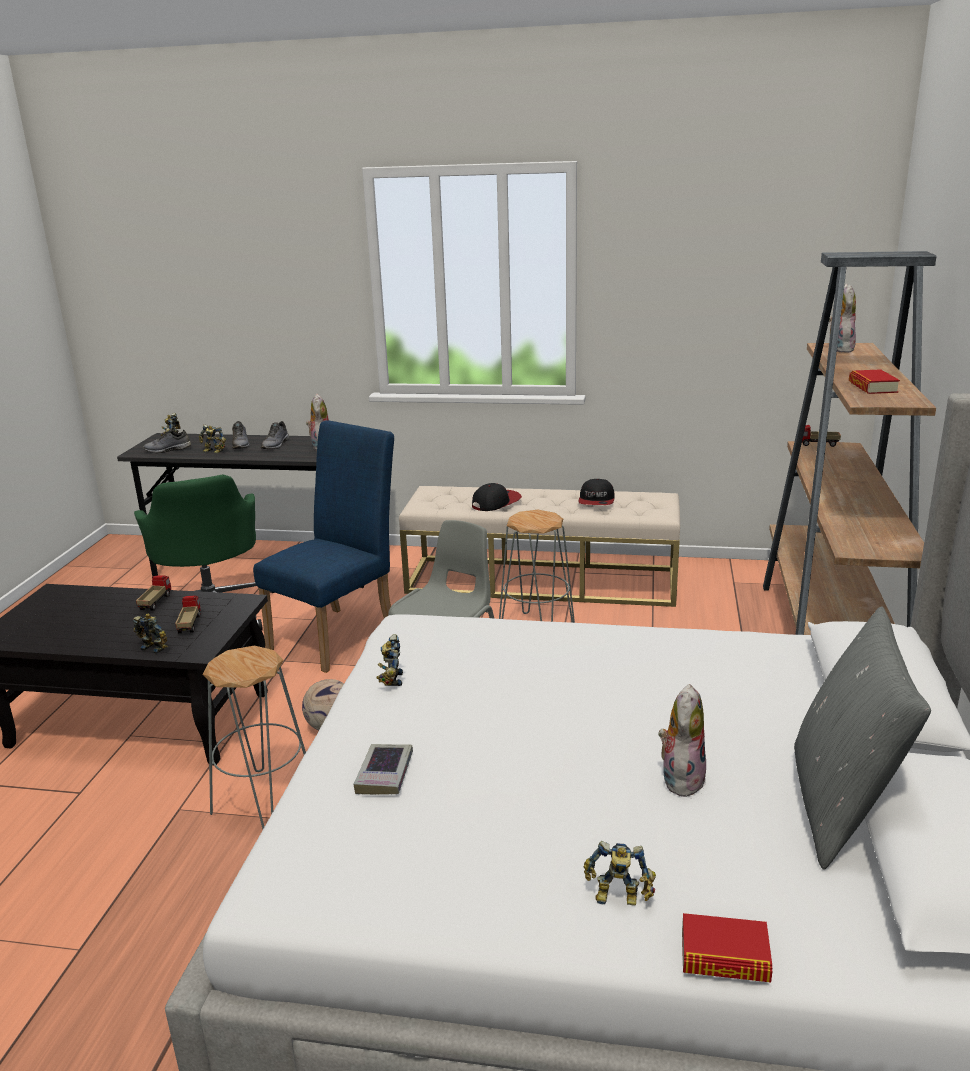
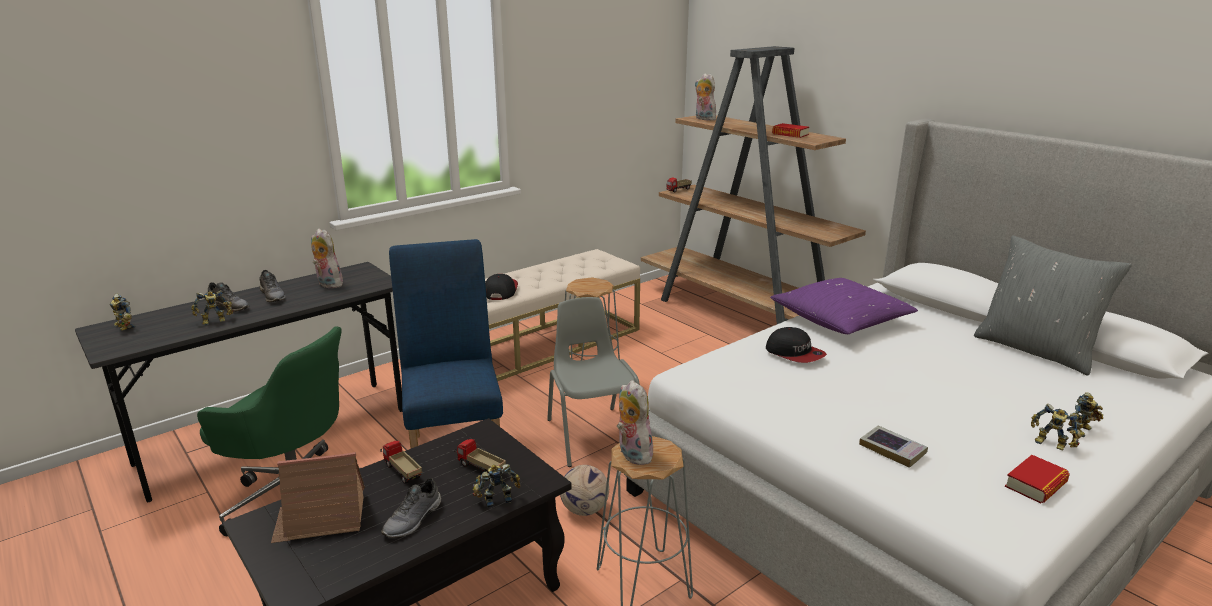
camera: 50 degrees left, 0 degrees up
grey shoe [143,428,191,453] -> grey shoe moved to [381,478,441,538]
toy robot [376,634,403,686] -> toy robot moved to [1031,404,1082,450]
cap [578,479,615,505] -> cap moved to [766,327,827,363]
plush toy [658,684,706,797] -> plush toy moved to [617,380,653,465]
book [682,913,772,982] -> book moved to [1005,455,1070,503]
none -> toy house [271,452,365,543]
none -> purple pillow [770,278,918,334]

